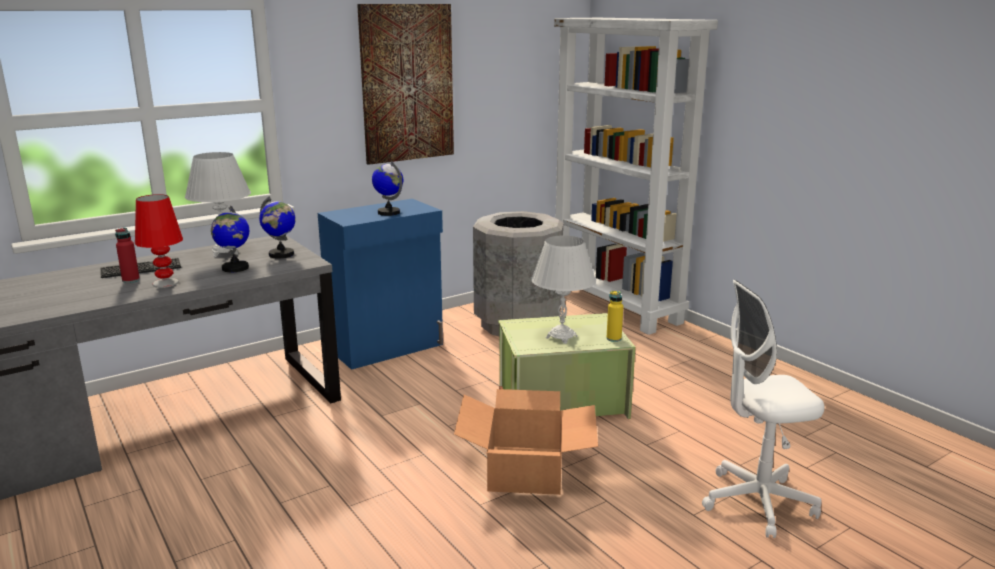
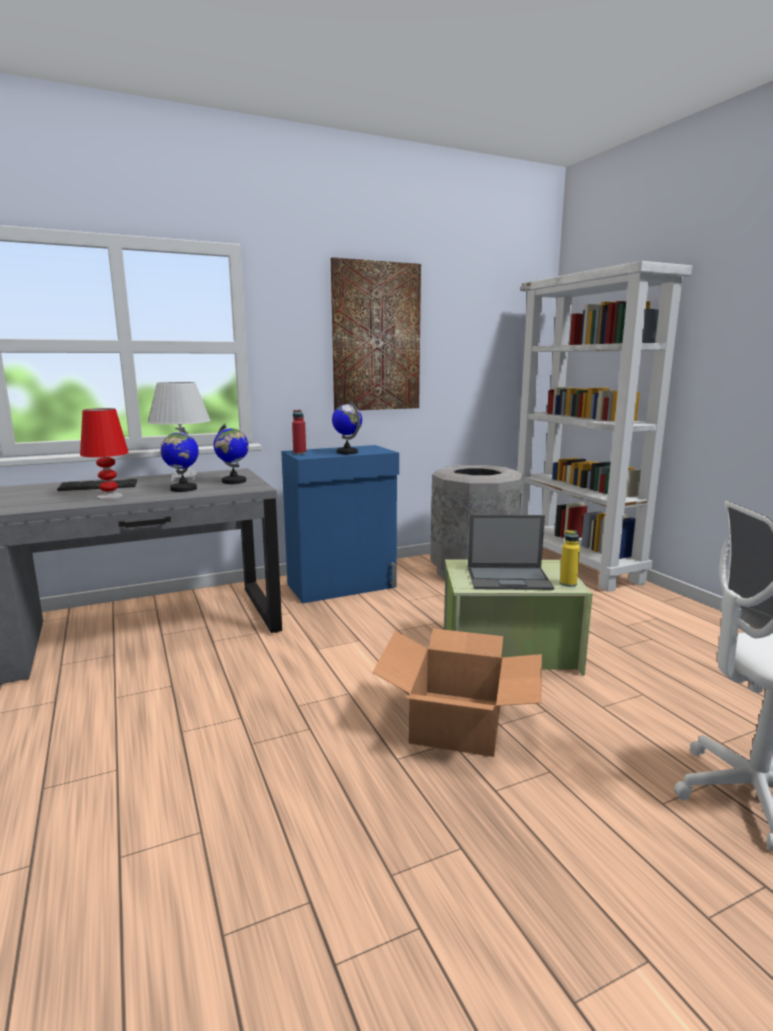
camera: 10 degrees right, 5 degrees down
red bottle [115,228,140,283] -> red bottle moved to [292,410,306,455]
white table lamp [531,236,596,344] -> laptop [468,515,554,590]

